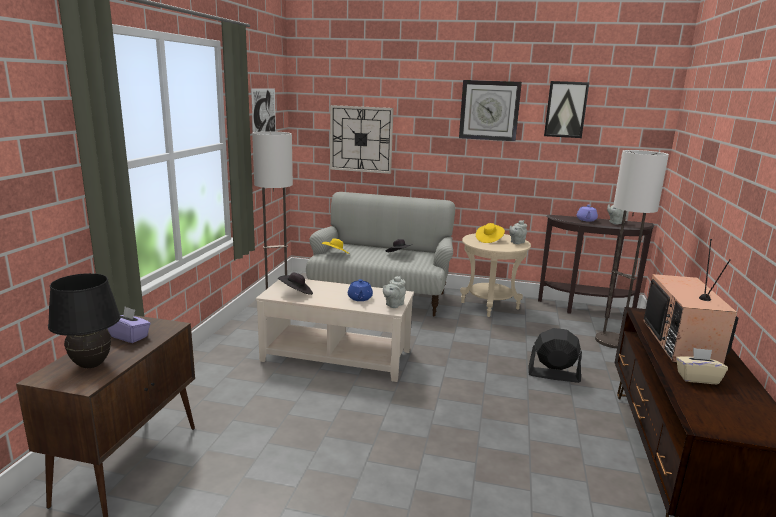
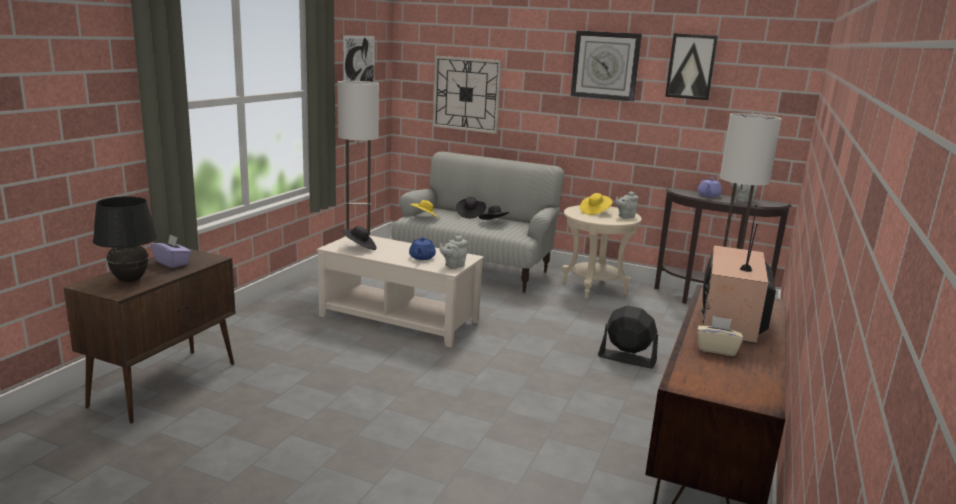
camera: 10 degrees right, 0 degrees up
none -> black hat [456,197,486,218]

